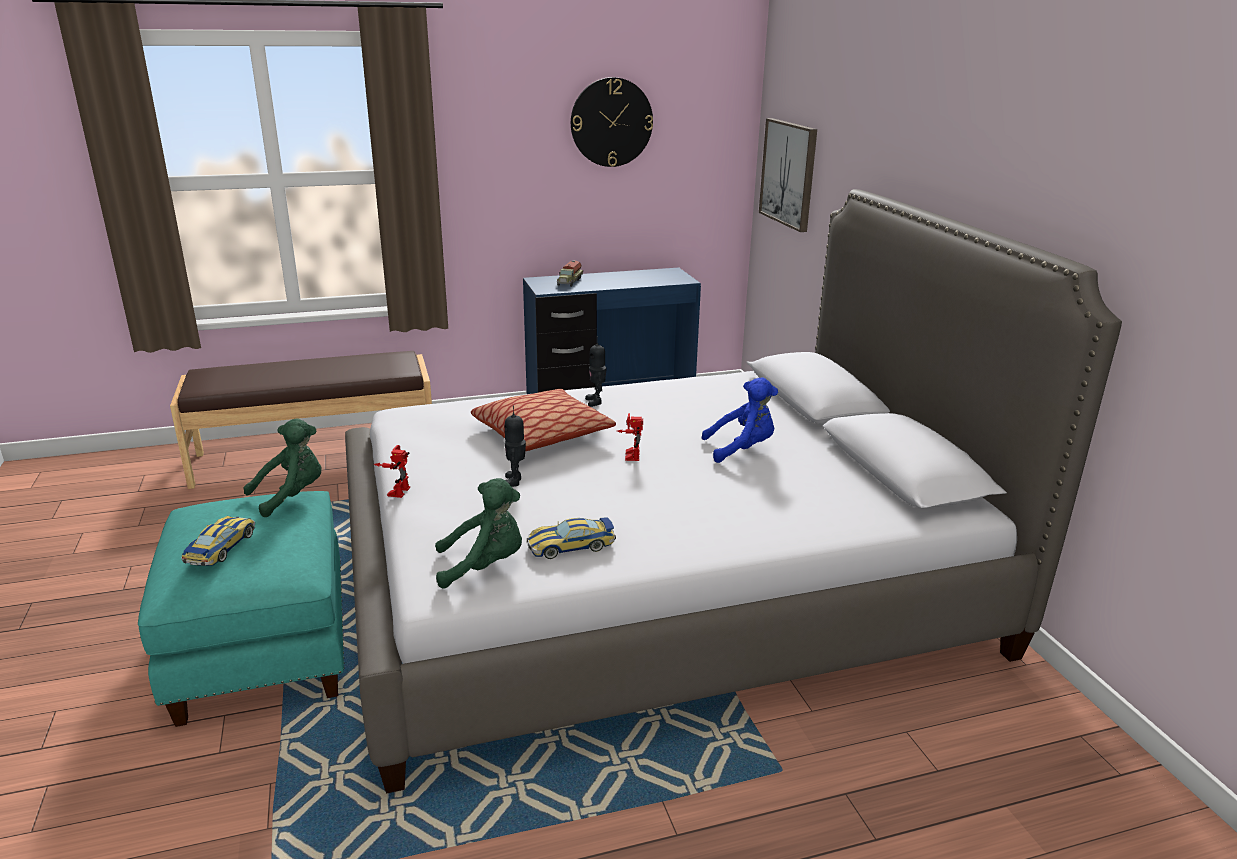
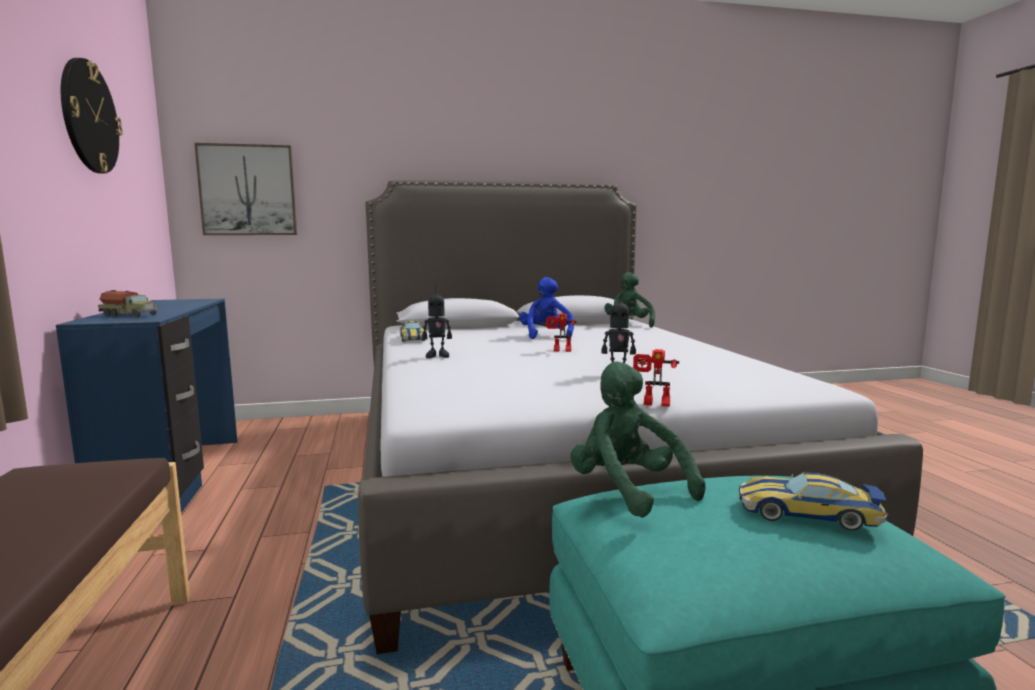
camera: 85 degrees left, 15 degrees down
green plush toy [435,478,522,589] -> green plush toy moved to [604,272,655,328]
pillow [471,389,616,451] -> none
toy car [527,517,616,559] -> toy car moved to [400,321,425,342]

